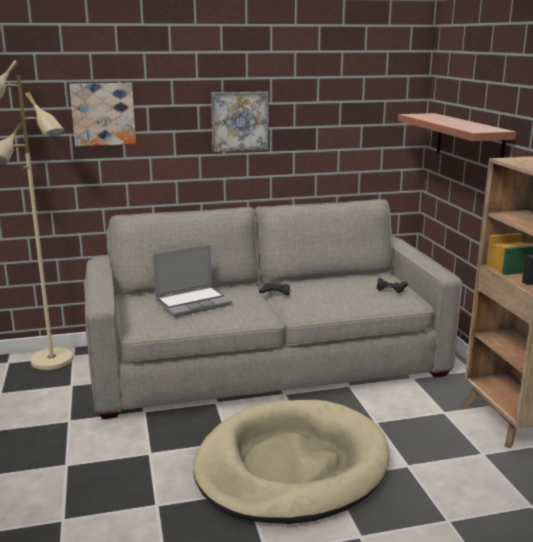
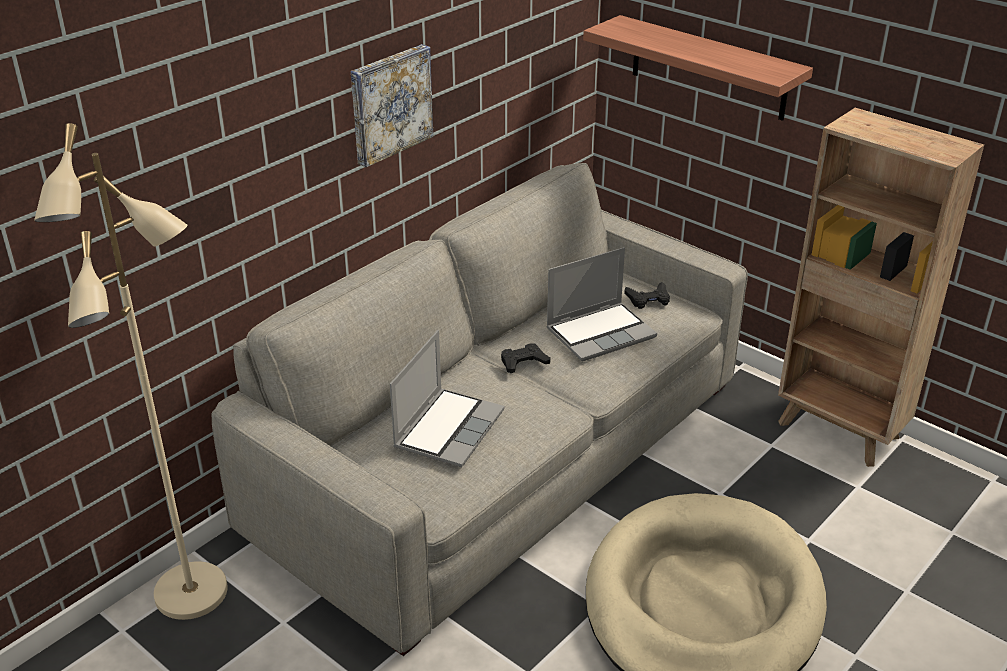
camera: 35 degrees left, 15 degrees up
picture [69,83,136,146] -> none
none -> laptop [546,247,657,362]

